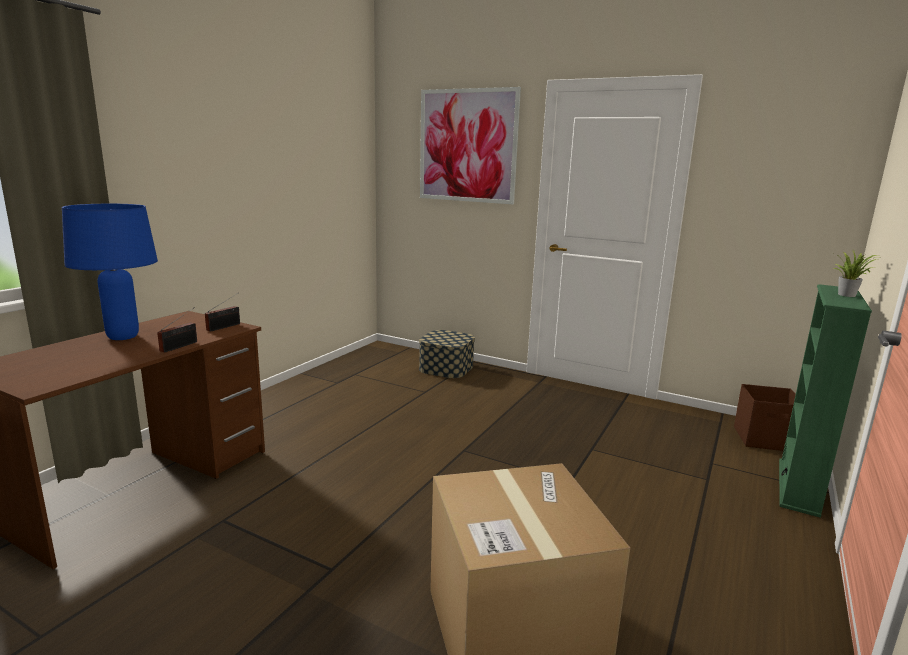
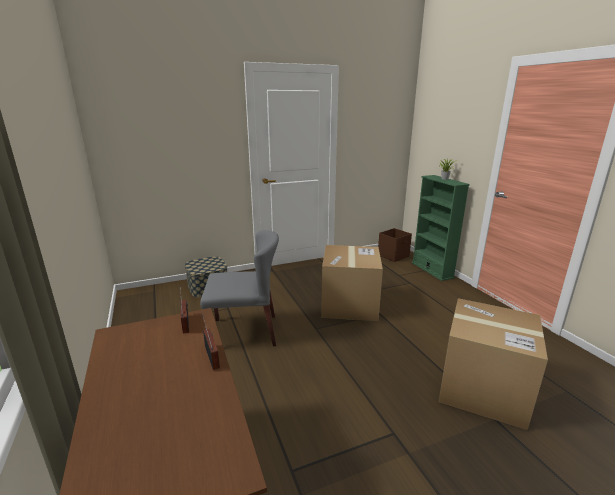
camera: 50 degrees left, 5 degrees up
blue table lamp [62,204,158,340] -> none
picture [420,87,521,204] -> none
none -> grey chair [200,230,279,346]
none -> cardboard box [321,245,383,321]

